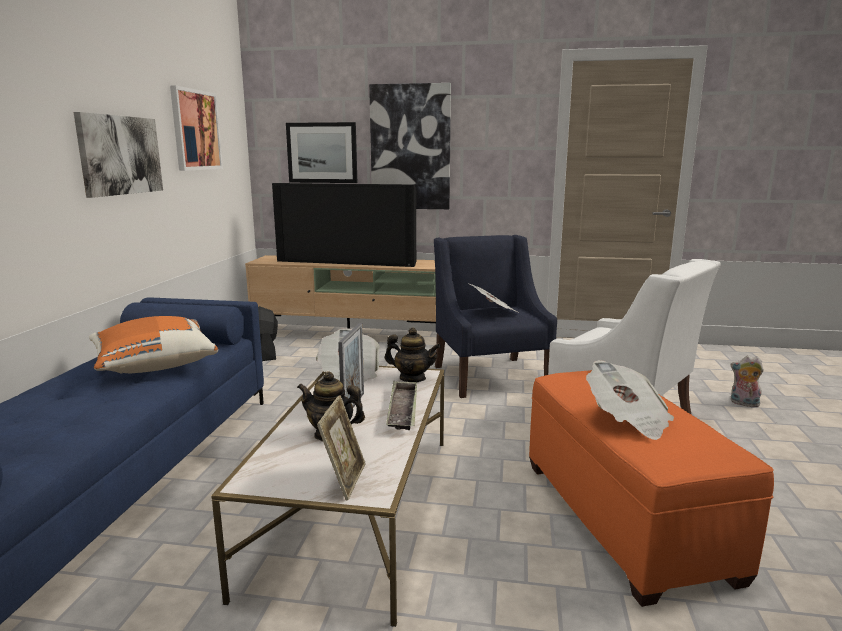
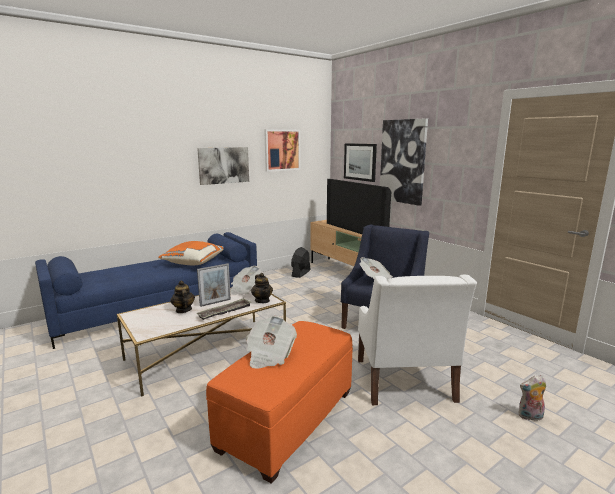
camera: 45 degrees right, 0 degrees up
picture frame [317,395,366,500] -> none
plush toy [730,355,764,407] -> plush toy turned 75 degrees counterclockwise [518,375,546,421]

